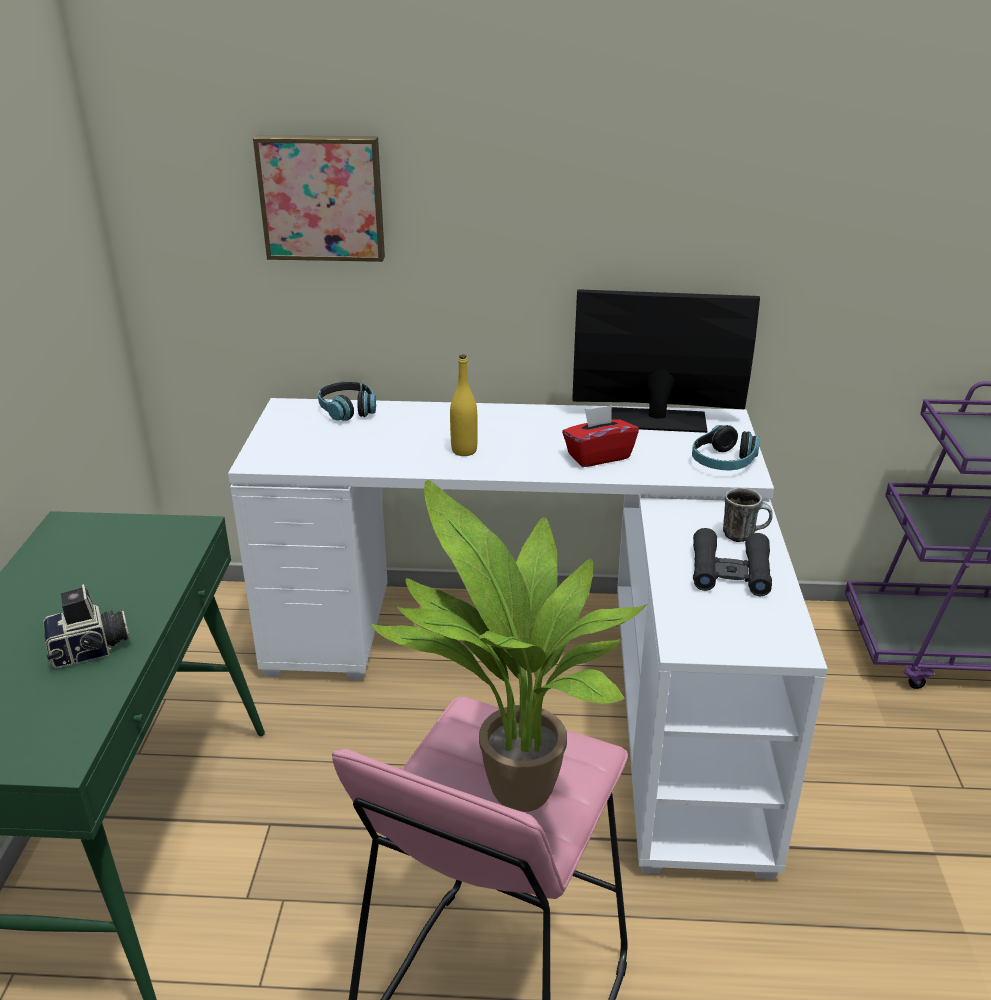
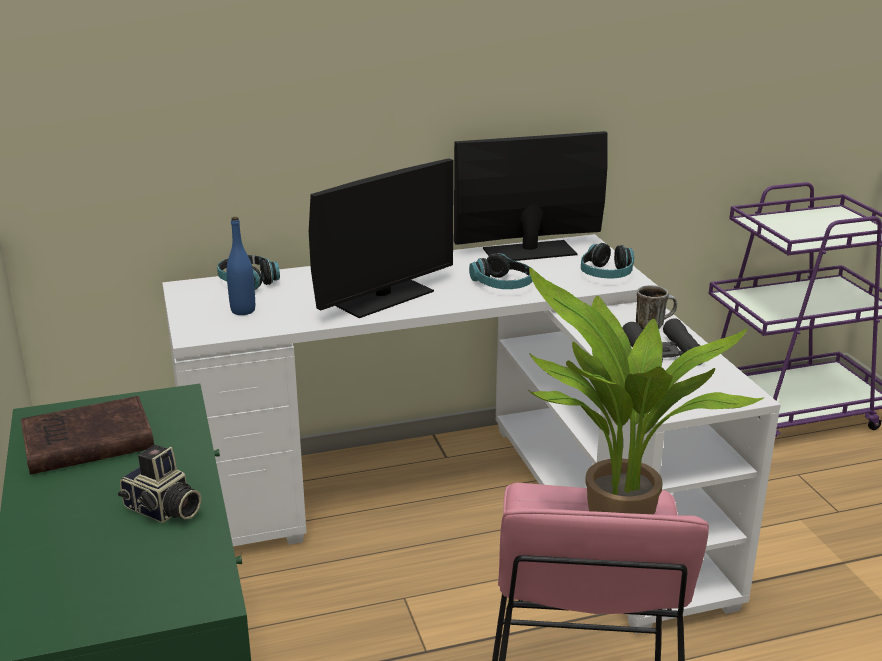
camera: 20 degrees left, 5 degrees down
camera [43,584,130,668] -> camera turned 75 degrees clockwise [118,445,201,523]
picture [253,135,385,262] -> none
yellow bottle [450,354,478,456] -> monitor [309,159,454,318]
red tissue box [562,405,639,467] -> headphones [469,253,532,289]
none -> brown book [21,396,154,475]
none -> blue bottle [226,217,255,315]

